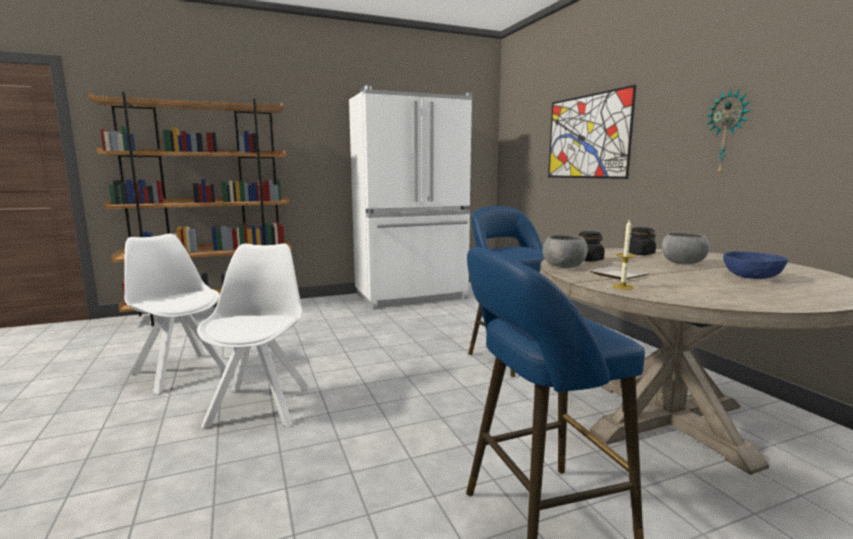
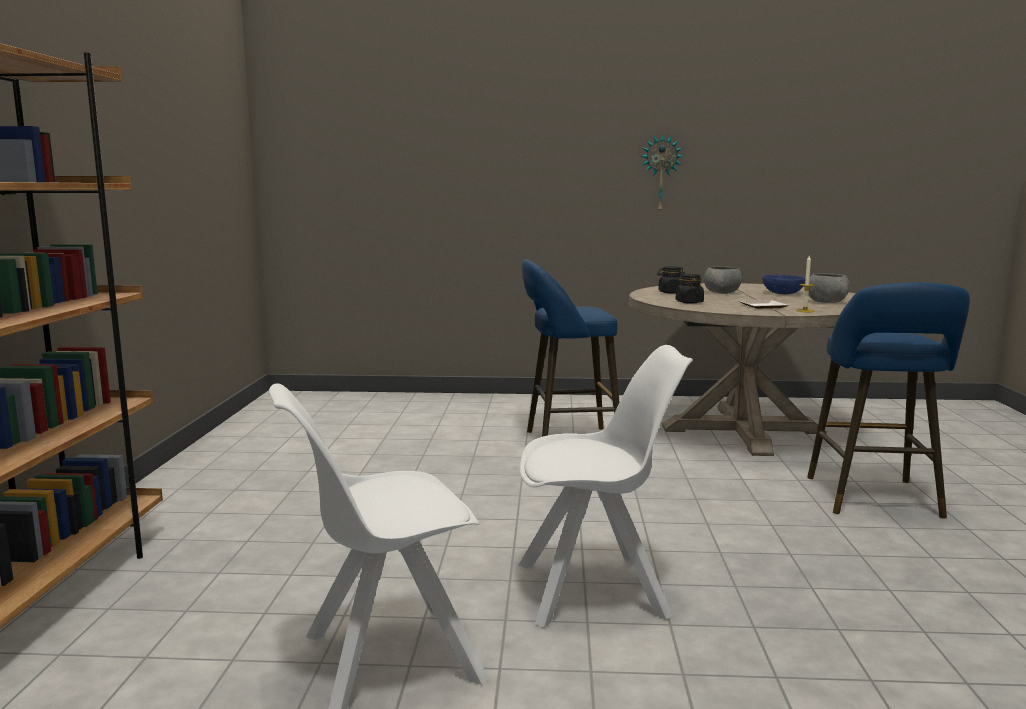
camera: 65 degrees left, 0 degrees up
white chair [197,243,309,429] -> white chair turned 150 degrees clockwise [519,345,693,628]
white fridge [349,86,472,310] -> none
grey bowl [542,235,588,268] -> grey bowl moved to [809,273,850,303]
picture [548,85,636,179] -> none

